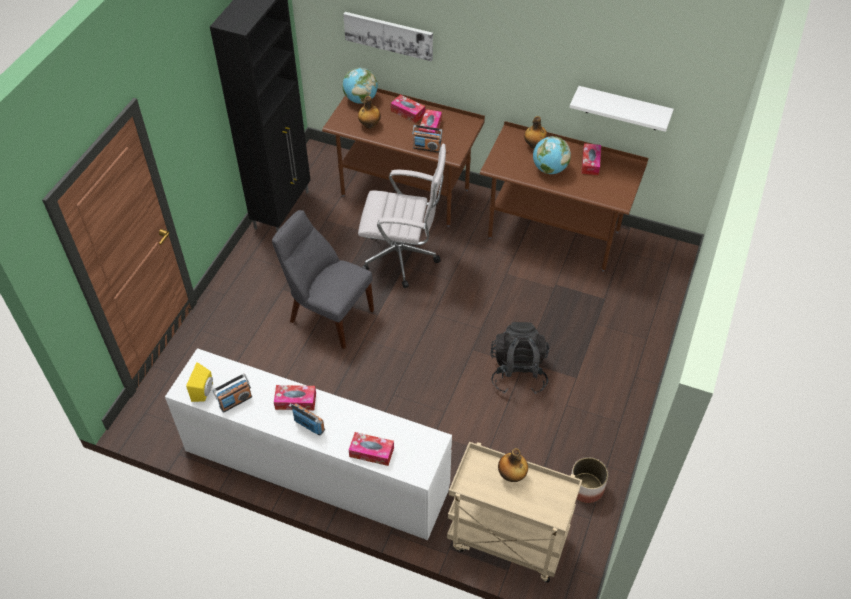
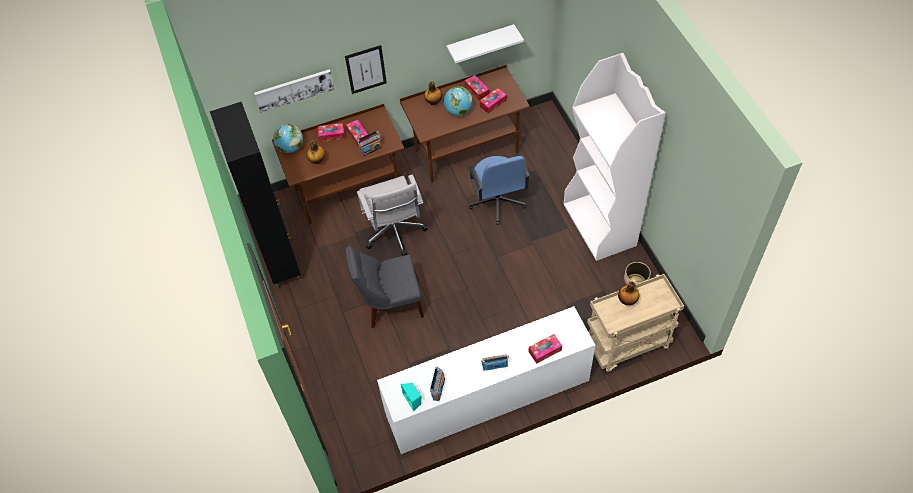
camera: 40 degrees left, 5 degrees up
yellow speaker [186,362,213,402] -> turquoise speaker [401,383,422,411]
tissue box [274,385,316,410] -> tissue box moved to [479,88,507,114]
white office chair [358,144,446,288] -> white office chair turned 105 degrees clockwise [357,175,428,256]
black backpack [491,322,549,394] -> none
none -> picture [345,45,387,94]
none -> blue office chair [468,154,530,225]
none -> white bookcase [563,53,666,261]

